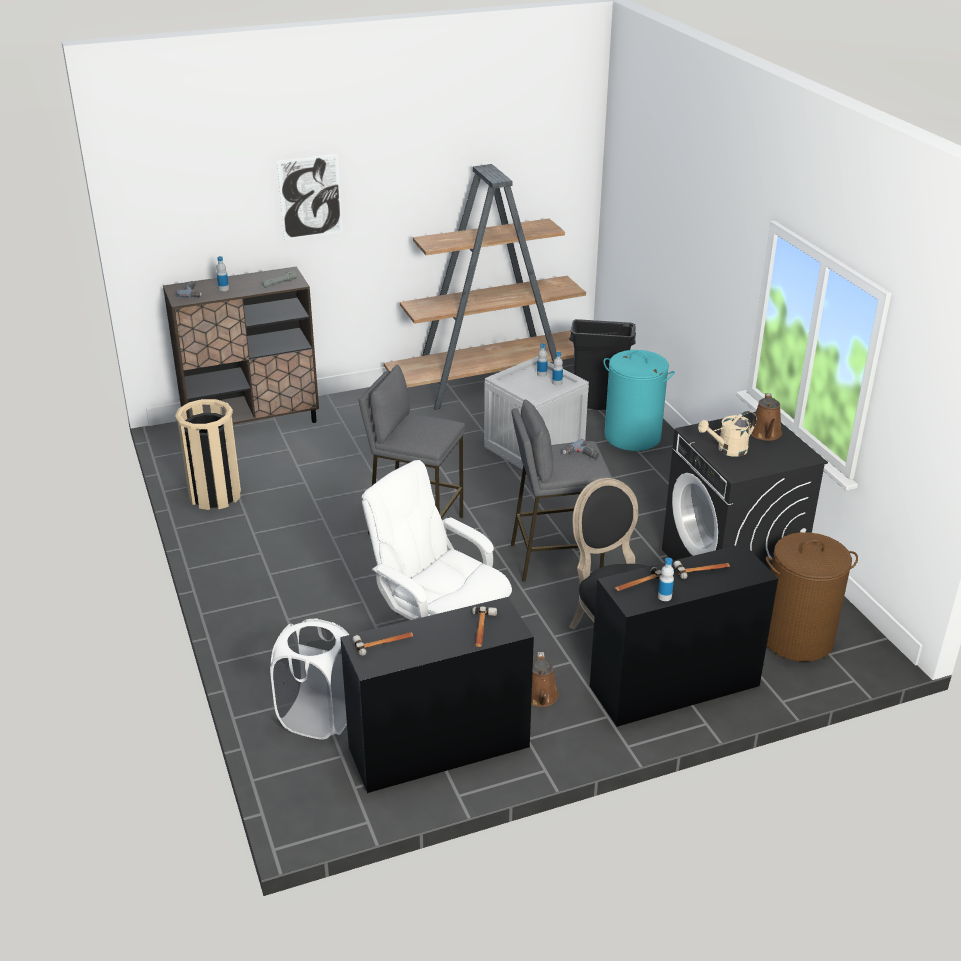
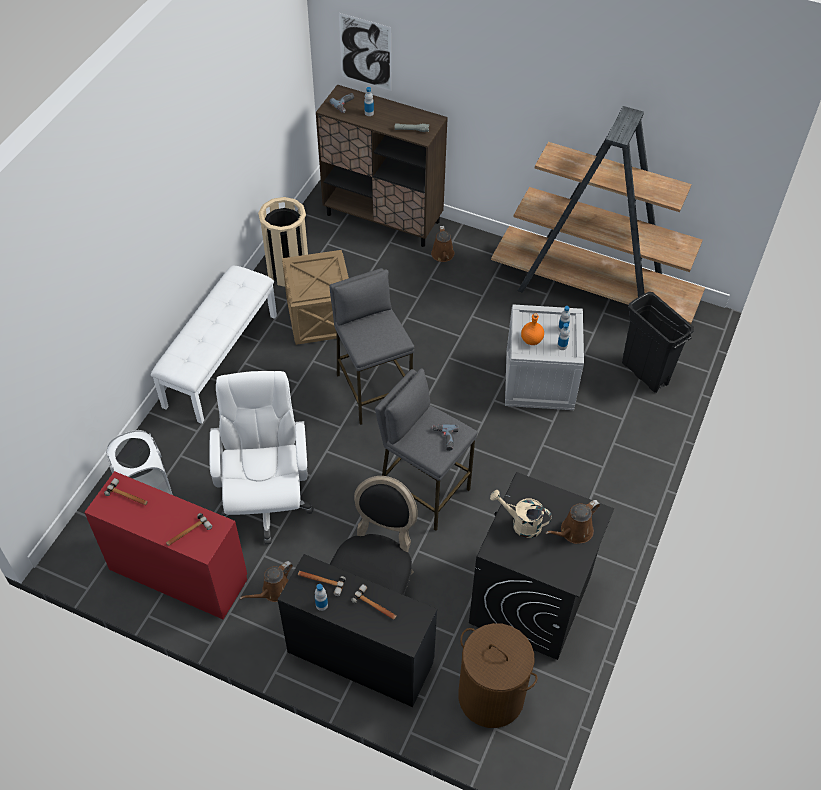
camera: 45 degrees right, 20 degrees up
picture [277,154,343,240] -> picture moved to [339,13,391,91]
black desk [340,597,534,793] -> red desk [84,471,247,619]
turquoise laundry basket [603,350,675,451] -> none
none -> white bench [151,265,277,424]
none -> crate [282,250,349,345]
none -> brown watering can [431,226,455,262]
none -> orange bottle [521,313,544,345]

